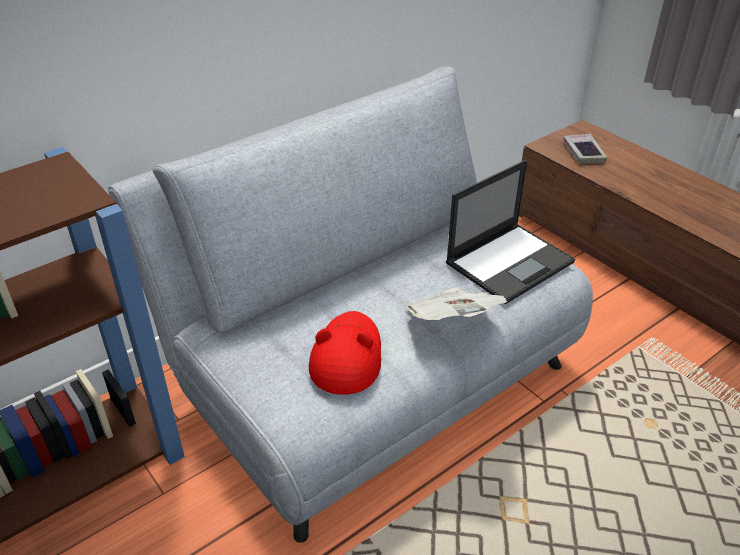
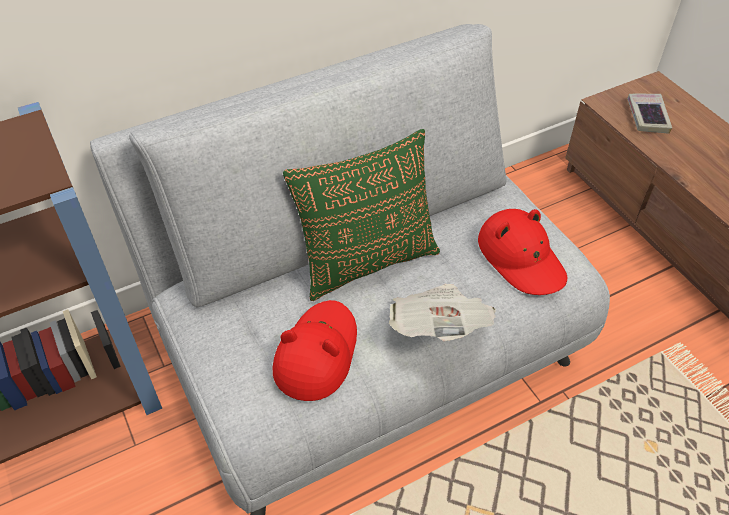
camera: 10 degrees right, 10 degrees up
laptop [446,160,575,304] -> red hat [478,209,567,295]
none -> green pillow [283,129,440,301]

